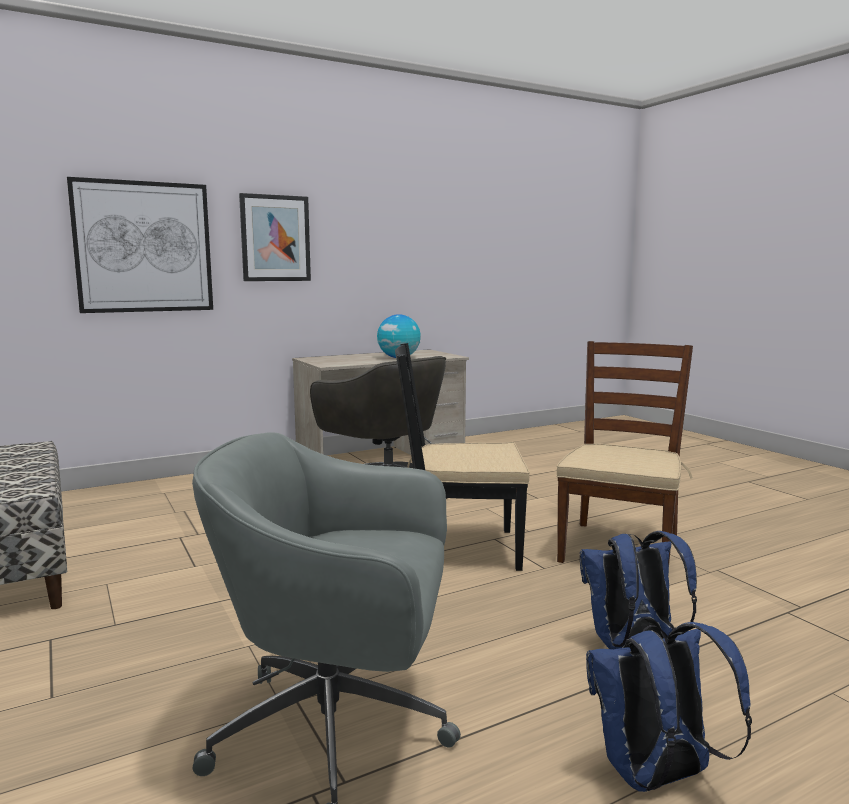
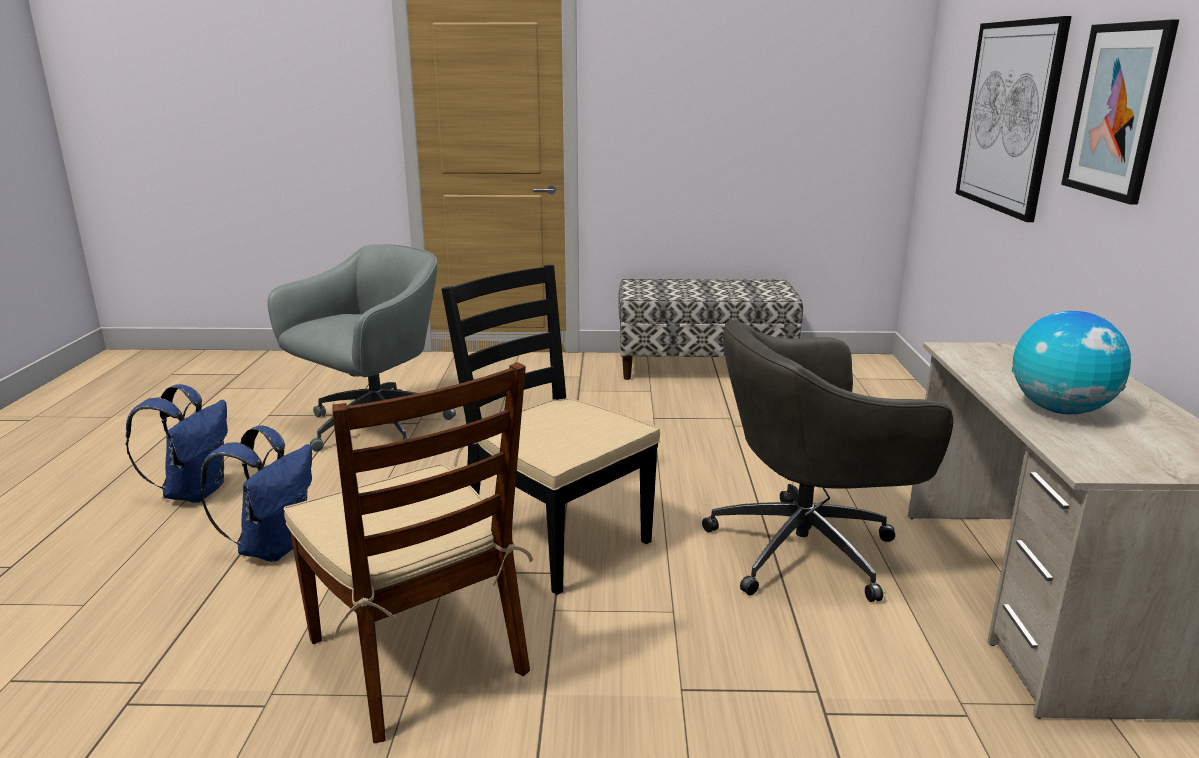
camera: 120 degrees right, 10 degrees up
black chair [395,343,530,571] -> black chair turned 75 degrees counterclockwise [442,265,660,595]

